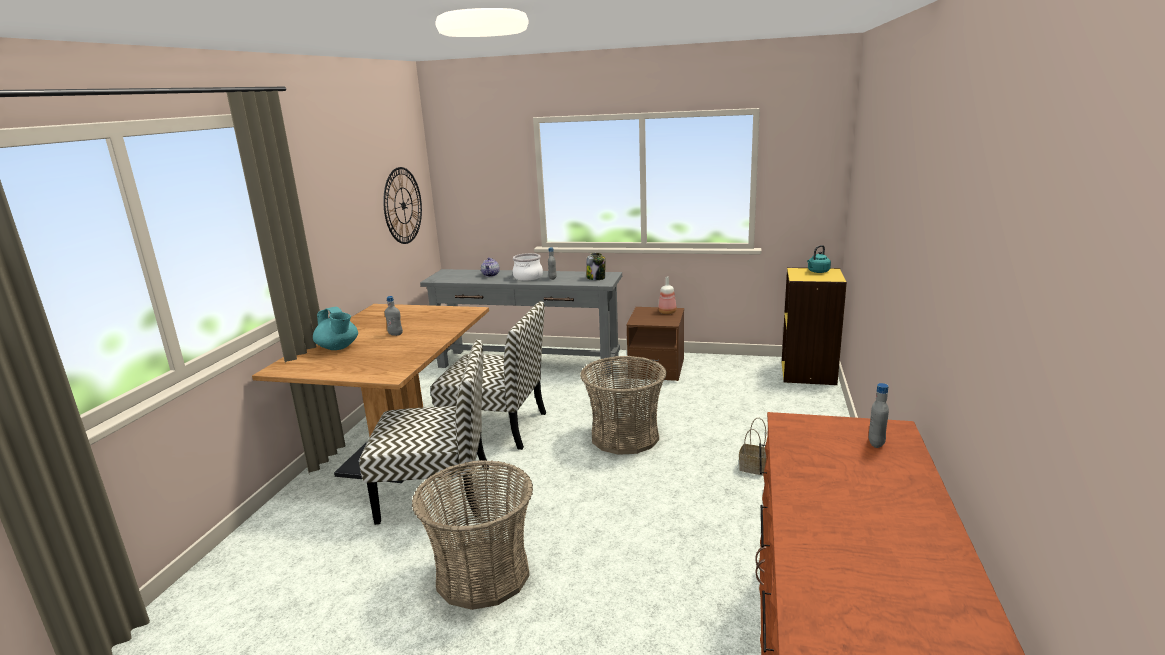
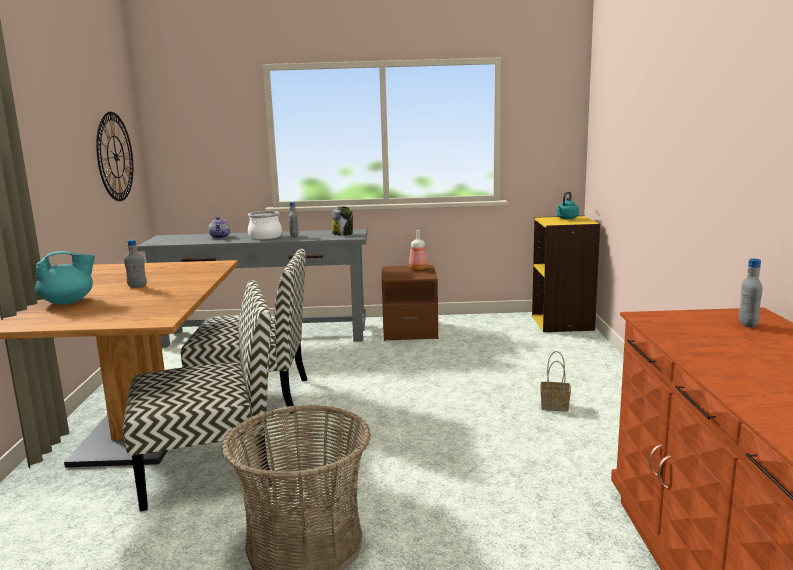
camera: 15 degrees left, 5 degrees down
turquoise teapot [313,307,358,350] -> turquoise teapot turned 60 degrees counterclockwise [35,251,95,305]
basket [580,356,667,455] -> none

